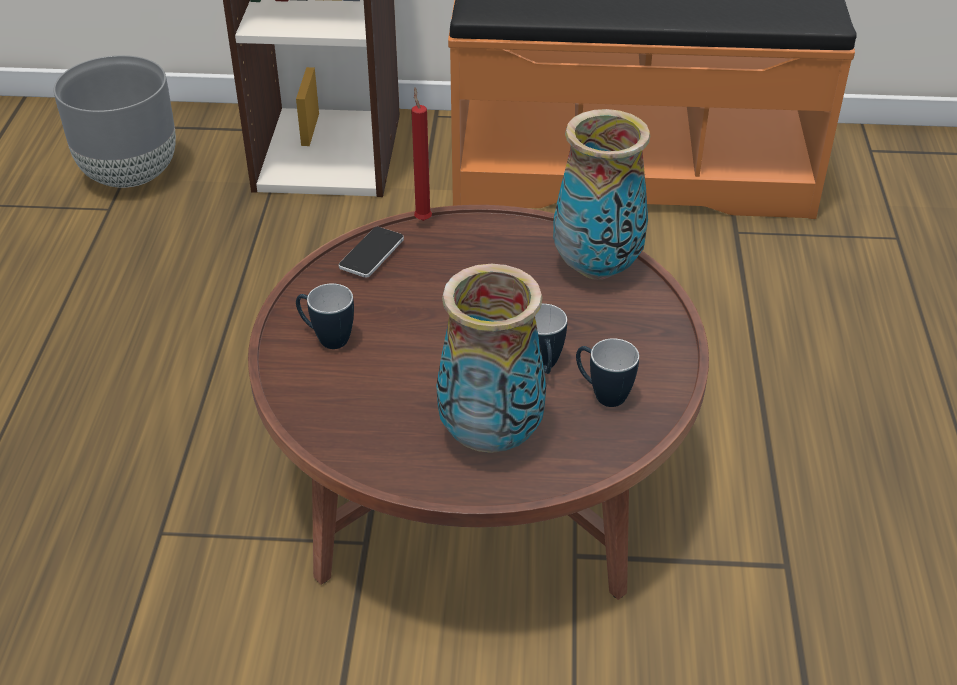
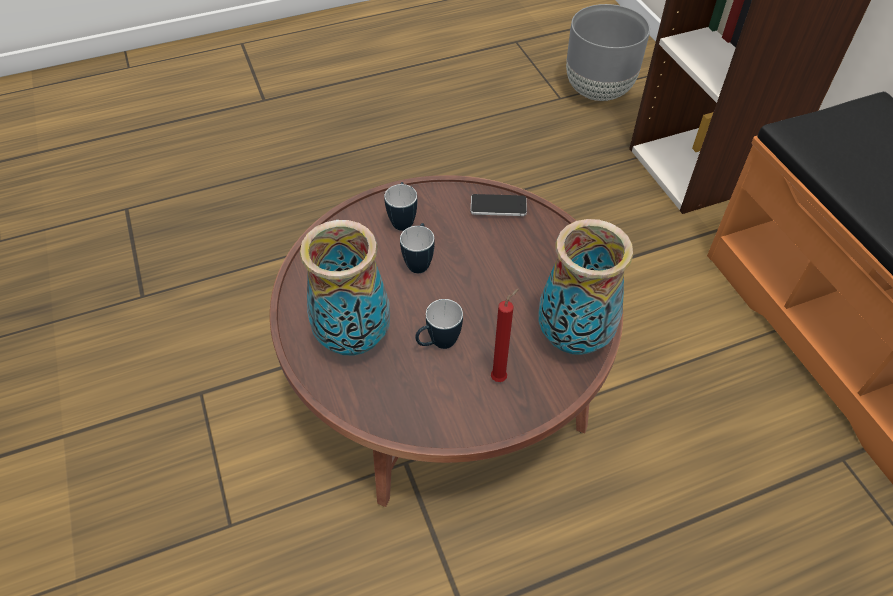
camera: 65 degrees right, 10 degrees up
red candle [411,88,432,221] -> red candle moved to [491,289,519,382]
mug [576,338,639,407] -> mug moved to [400,223,435,273]

